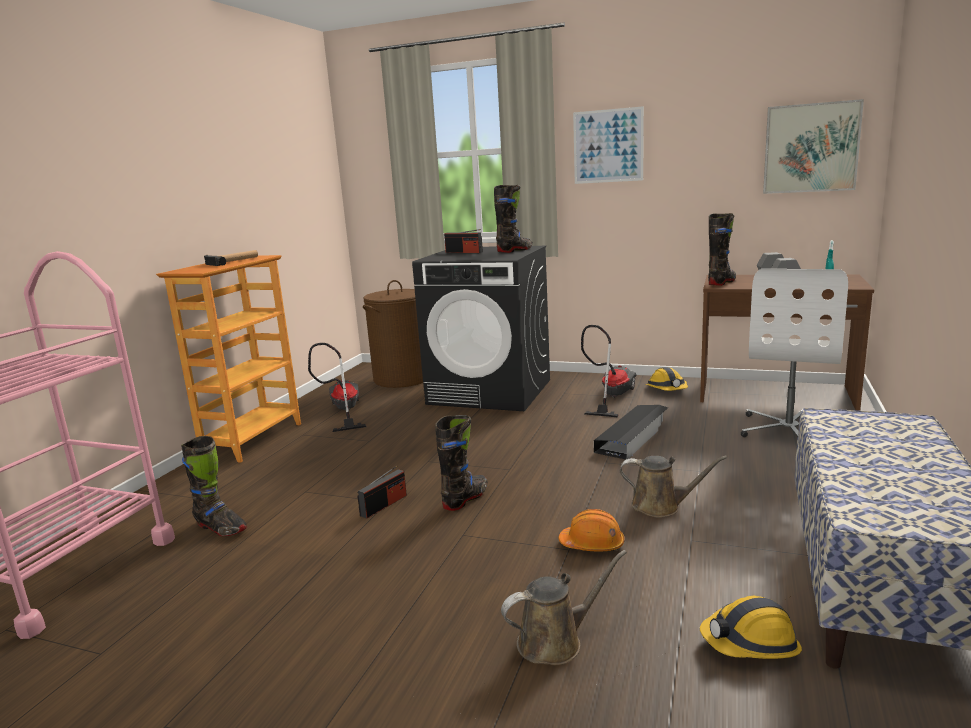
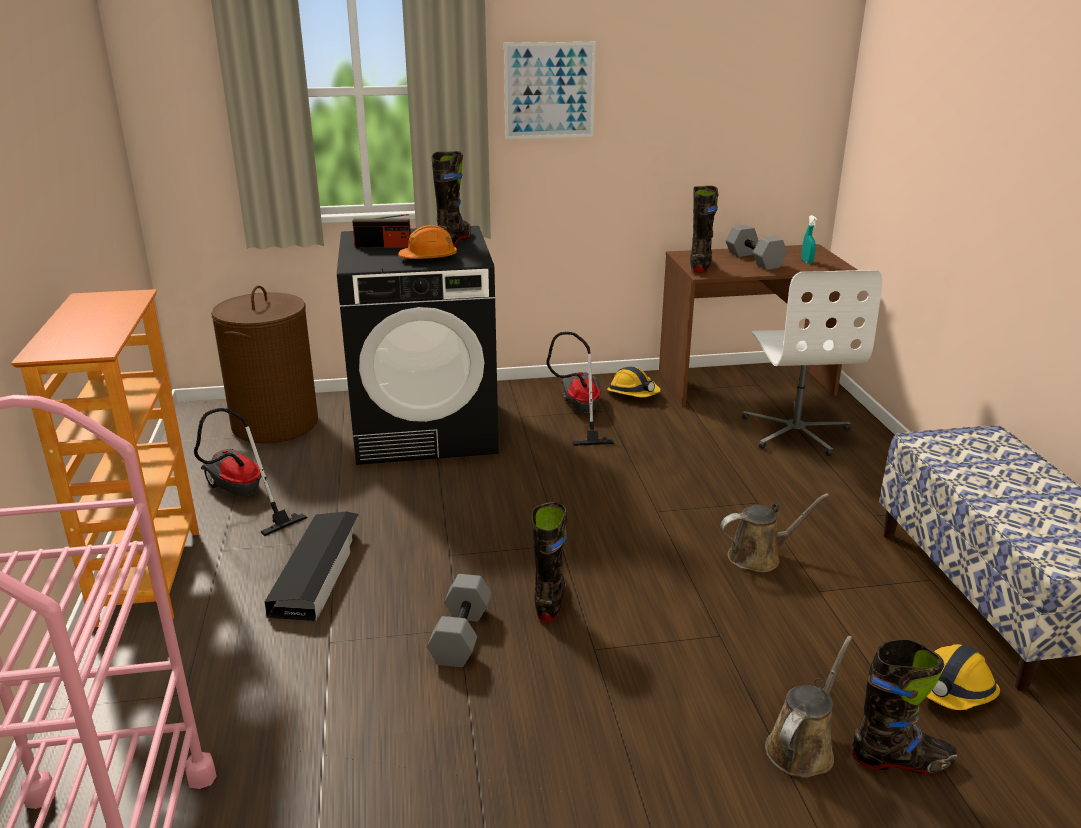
camera: 30 degrees left, 10 degrees up
black boot [181,436,247,536] -> black boot moved to [851,639,957,774]
hammer [204,250,258,266] -> none
radio [357,466,407,519] -> grey dumbbell [427,574,492,667]
orange hard hat [558,509,625,551] -> orange hard hat moved to [398,225,457,259]
black storage box [594,405,668,459] -> black storage box moved to [264,511,359,621]
picture [763,99,864,194] -> none

